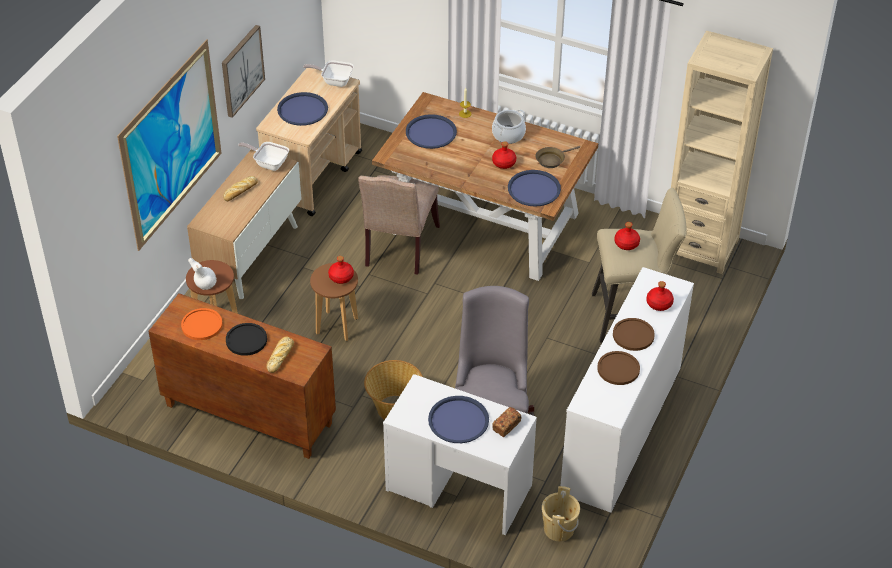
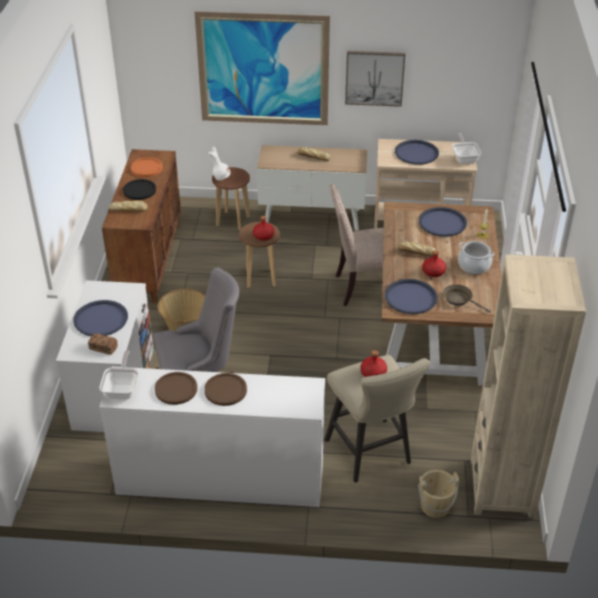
camera: 70 degrees right, 5 degrees down
frying pan [238,142,289,171] -> frying pan moved to [100,351,139,399]
beige bucket [542,486,580,541] -> beige bucket moved to [418,470,459,518]
red bottle [646,281,674,311] -> none
none -> bread [398,241,436,257]

